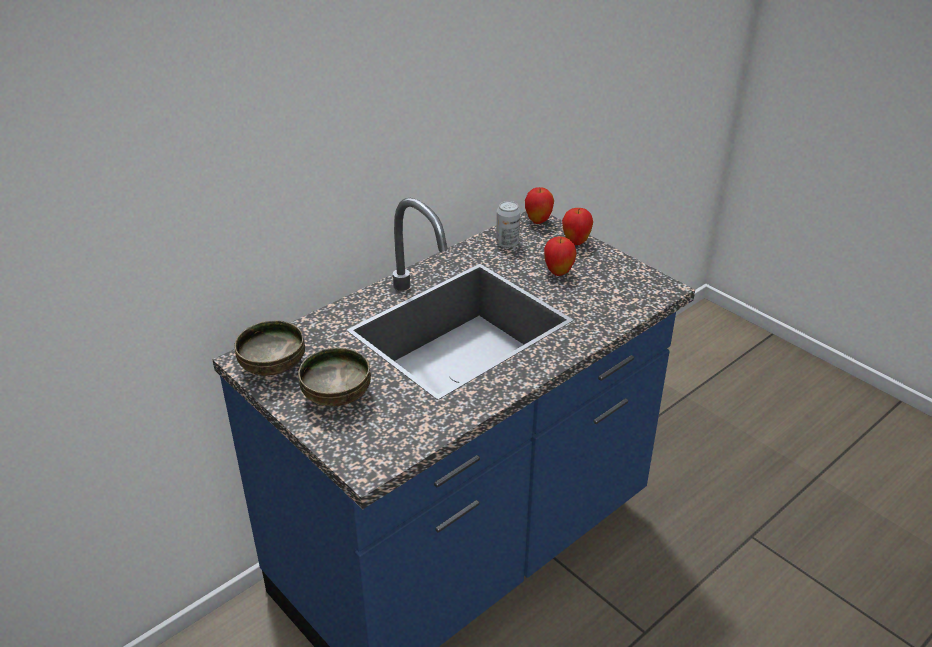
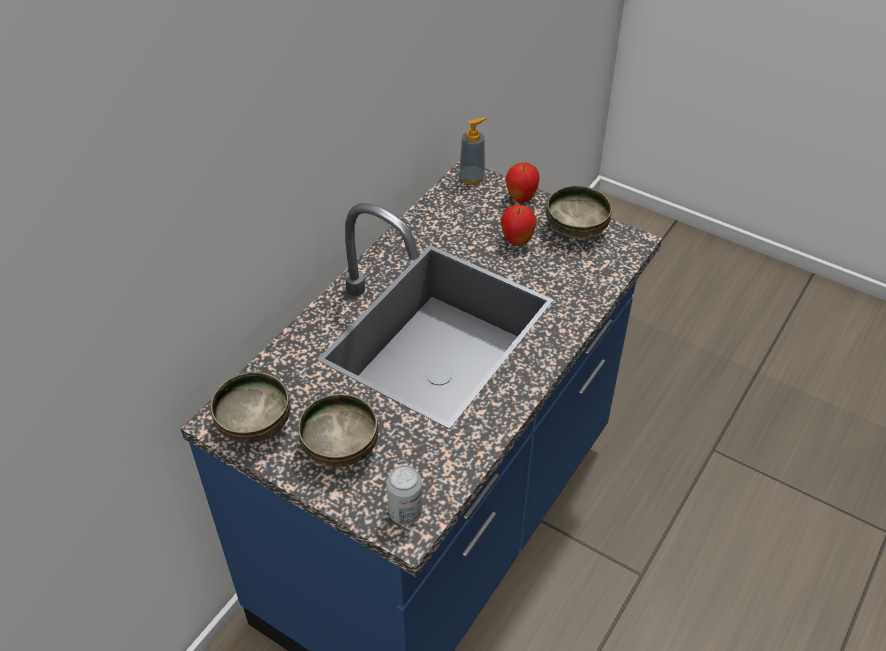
camera: 15 degrees left, 10 degrees up
can [496,201,520,248] -> can moved to [387,465,423,525]
apple [525,187,554,224] -> soap dispenser [459,117,487,185]
none -> bowl [546,185,612,239]

